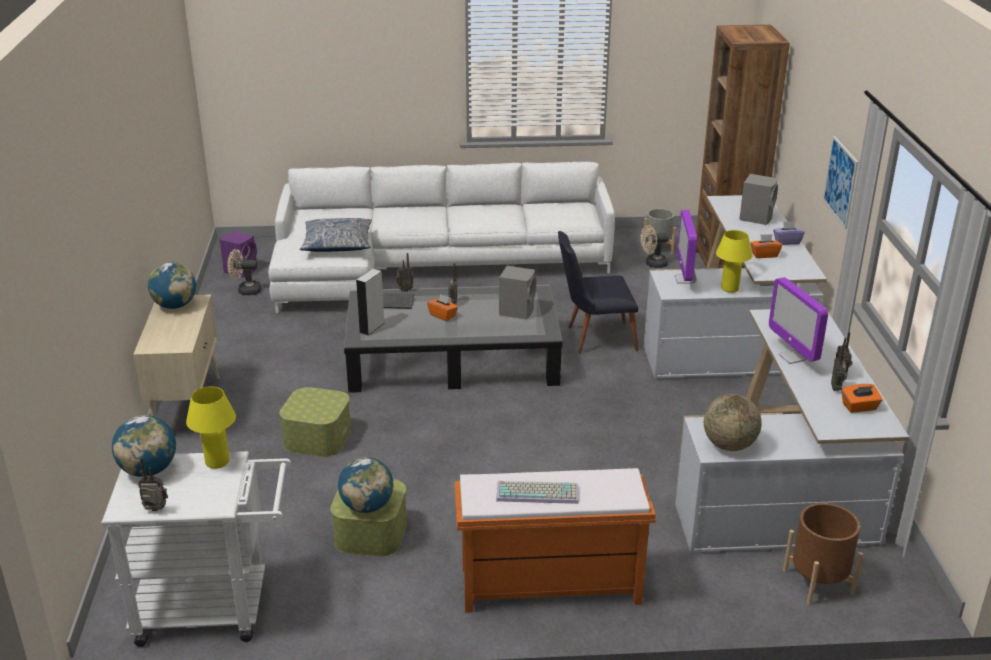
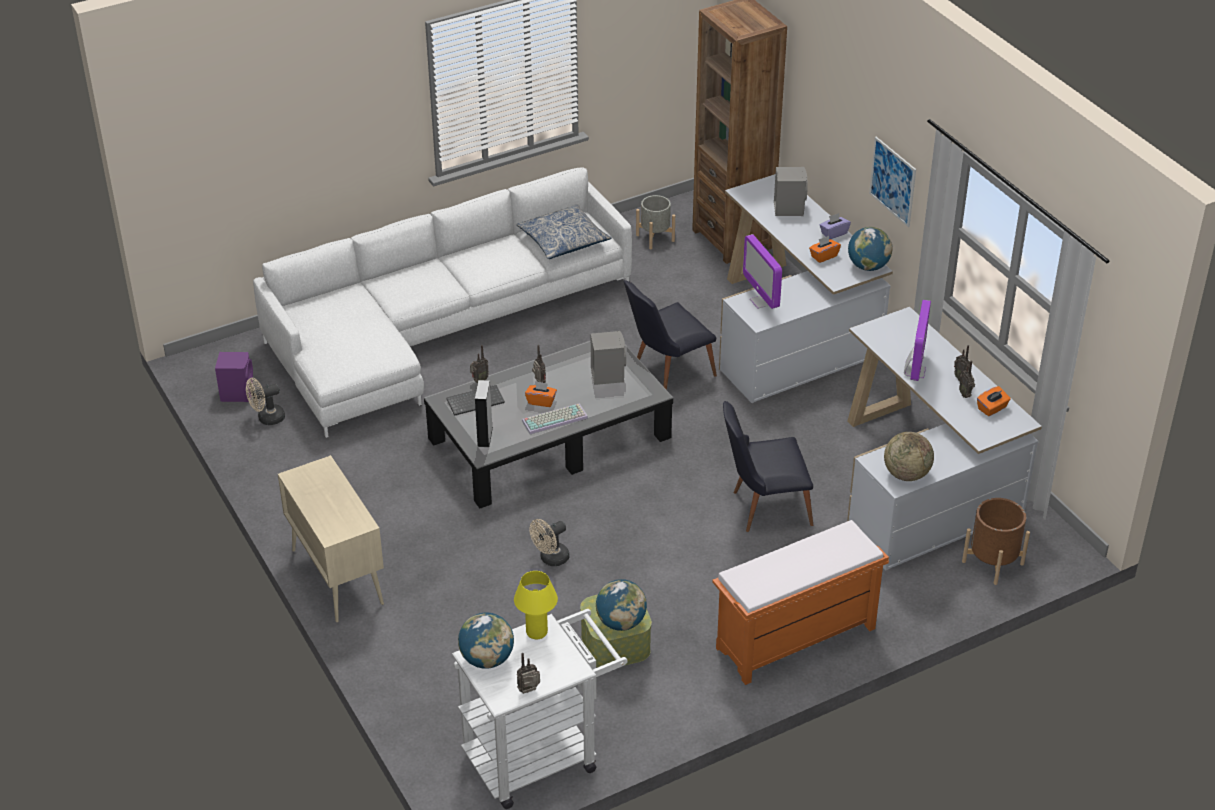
camera: 25 degrees left, 10 degrees up
globe [148,262,196,309] -> globe moved to [848,227,892,271]
storage box [279,387,351,457] -> none
pillow [300,218,372,252] -> pillow moved to [516,204,612,259]
keyboard [496,481,579,504] -> keyboard moved to [522,403,588,434]
beige fan [640,225,669,268] -> beige fan moved to [529,519,569,566]
yellow table lamp [716,230,752,293] -> none
monitor [769,277,828,364] -> monitor turned 120 degrees counterclockwise [904,300,931,381]
none -> black chair [723,401,813,532]

